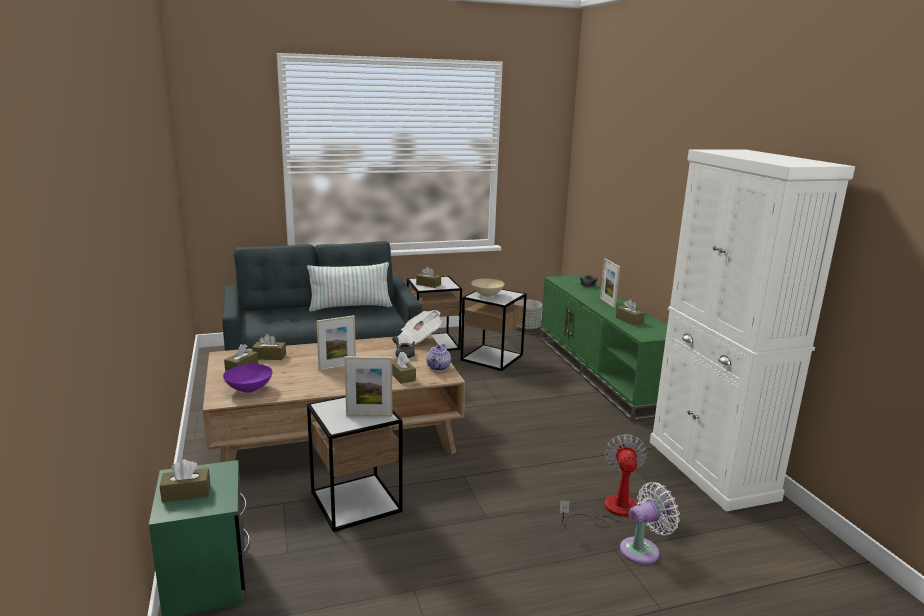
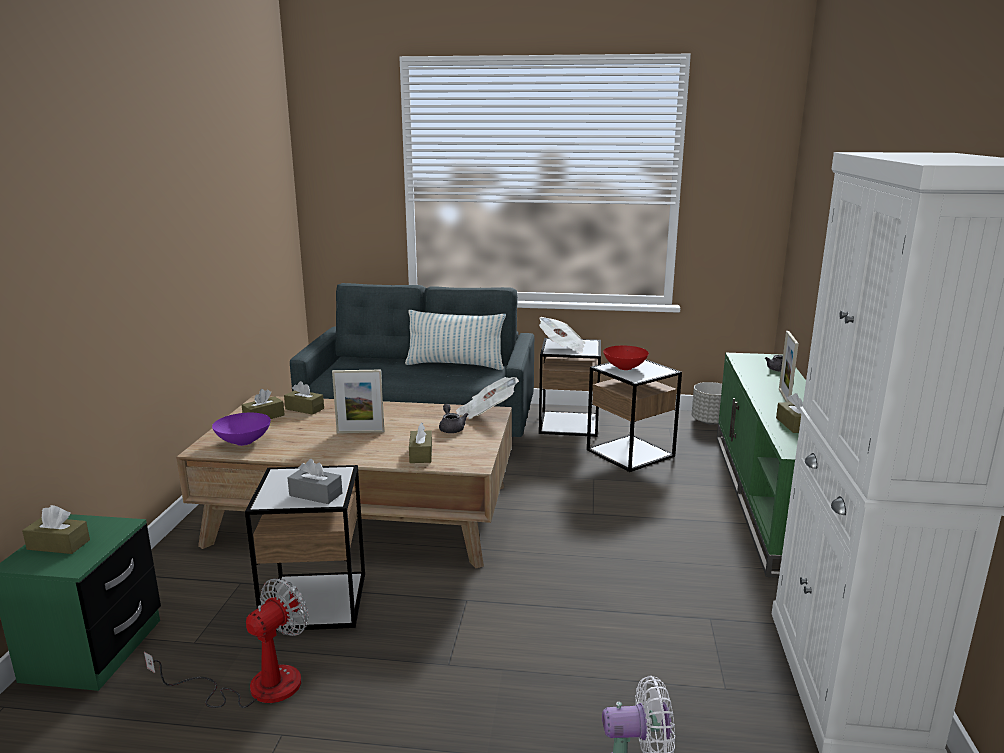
camera: 25 degrees right, 0 degrees up
picture frame [344,356,392,416] -> grey tissue box [288,459,342,504]
brown tissue box [416,267,441,288] -> newspaper [539,317,585,353]
teapot [426,344,451,371] -> none
beige bowl [471,279,504,297] -> red bowl [603,346,649,370]
fan [559,434,647,527] -> fan moved to [144,578,309,708]

